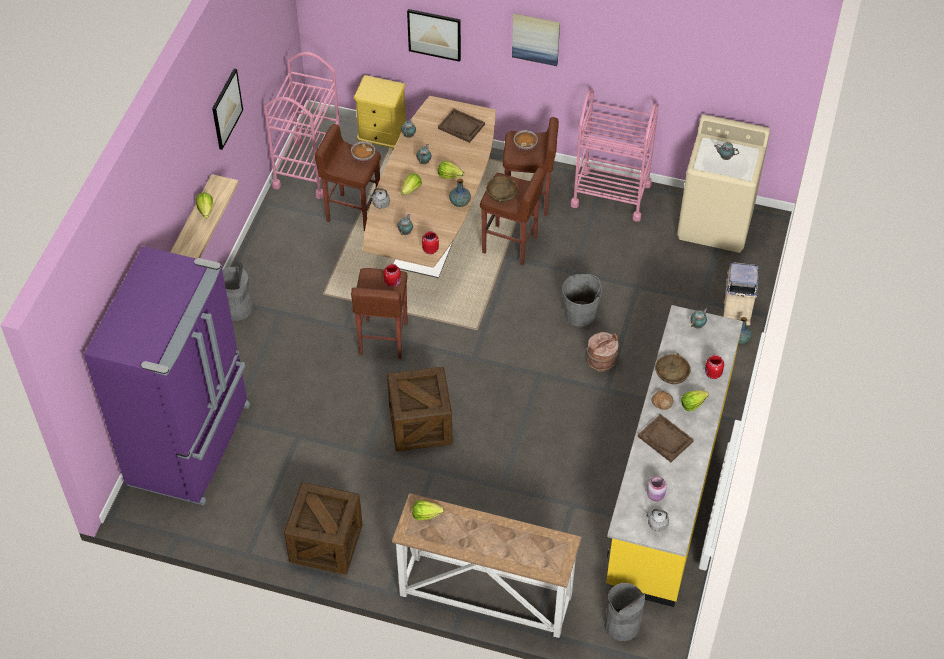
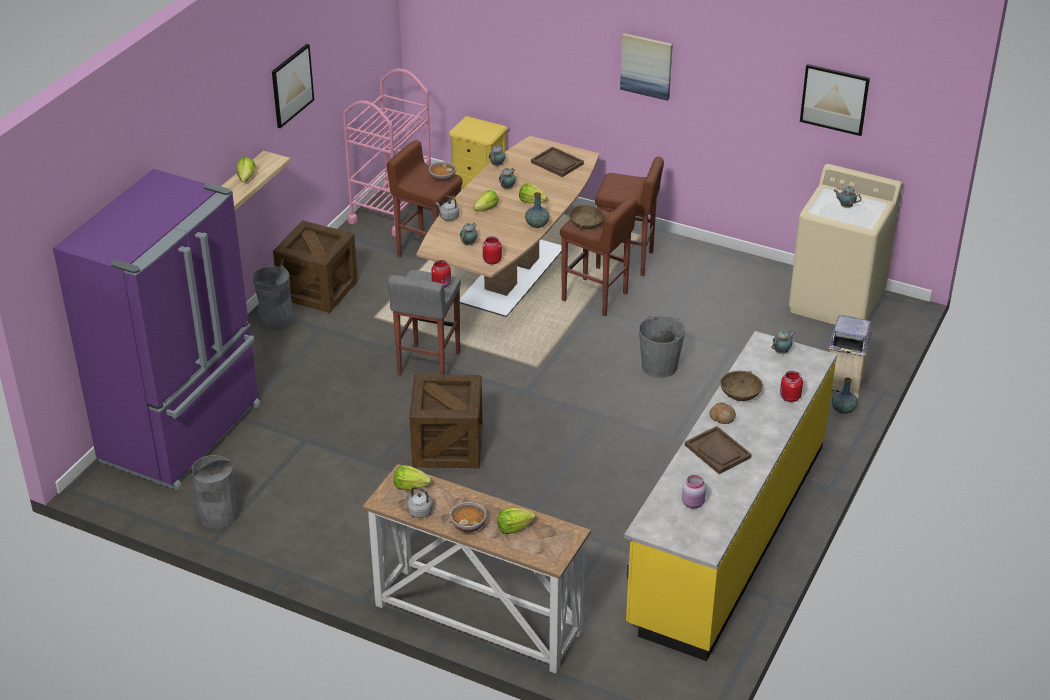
camera: 10 degrees right, 15 degrees down
crate [284,482,363,574] -> crate moved to [273,221,358,313]
brown stool [351,268,408,359] -> grey stool [388,270,461,376]
picture [407,9,461,62] -> picture moved to [800,64,870,136]
bowl [514,130,538,151] -> bowl moved to [450,502,487,533]
pink cart [571,90,659,222] -> none
brown bucket [587,332,619,371] -> none
grey trash can [604,583,645,641] -> grey trash can moved to [192,455,239,529]
grey kettle [644,509,669,531] -> grey kettle moved to [403,487,433,518]
lettuce [681,390,709,411] -> lettuce moved to [498,508,535,534]

